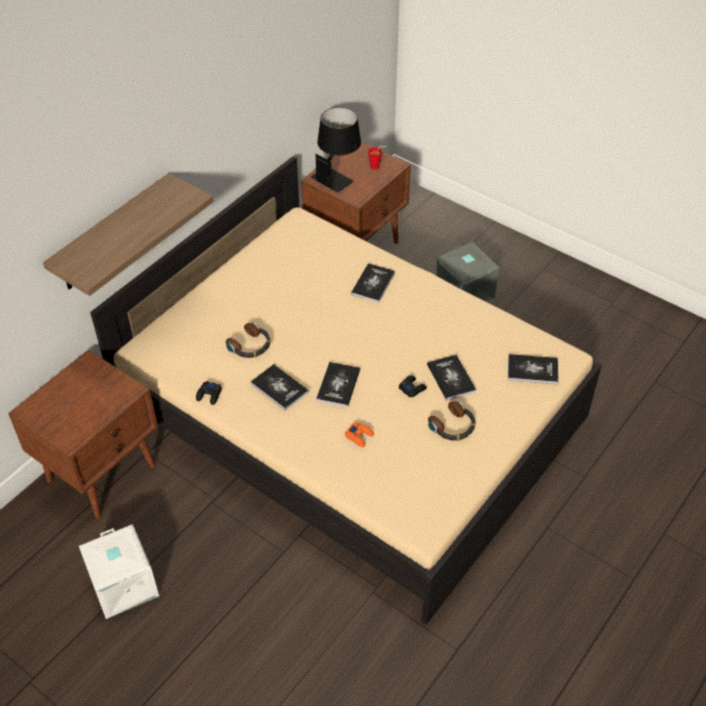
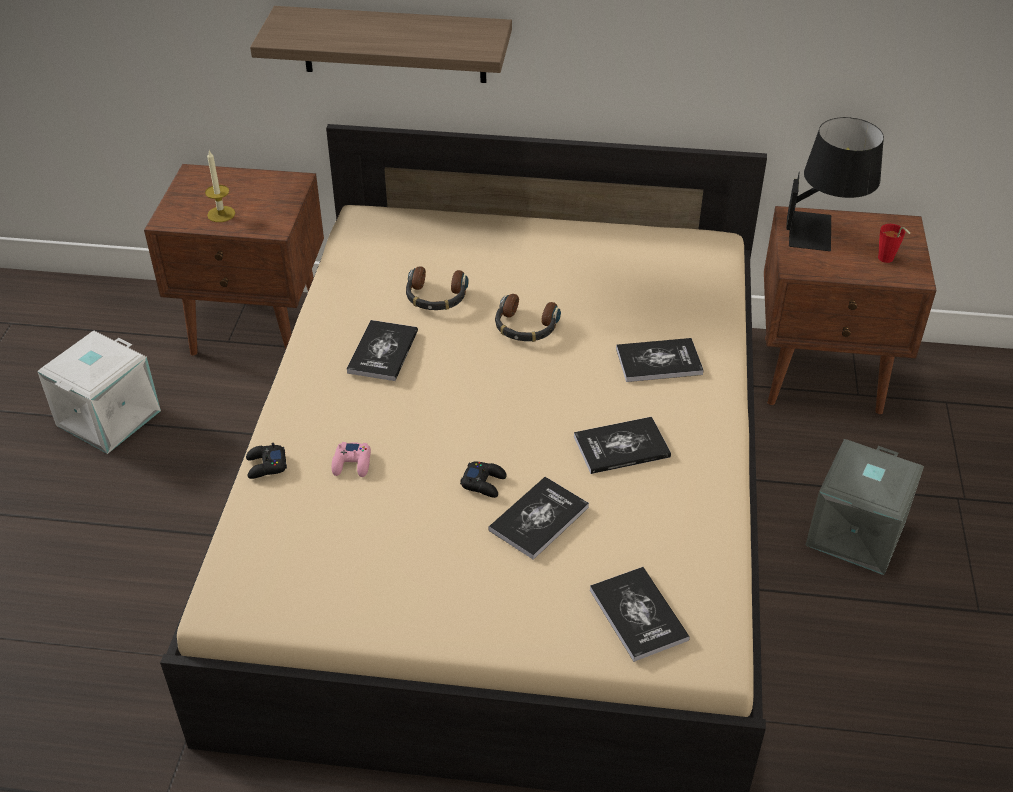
camera: 60 degrees right, 5 degrees down
black game controller [196,381,222,405] -> black game controller moved to [246,443,287,479]
book [316,362,360,407] -> book moved to [574,417,671,474]
orange game controller [345,422,374,447] -> pink game controller [331,442,371,477]
headphones [428,401,476,441] -> headphones moved to [495,294,561,342]
none -> candle [205,150,235,222]

